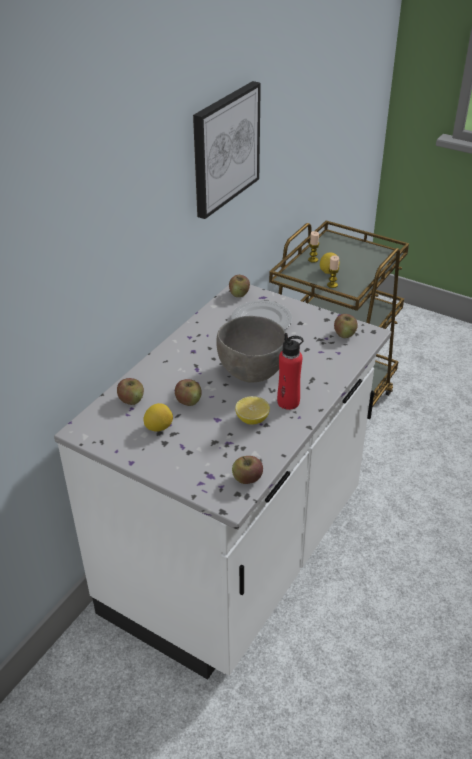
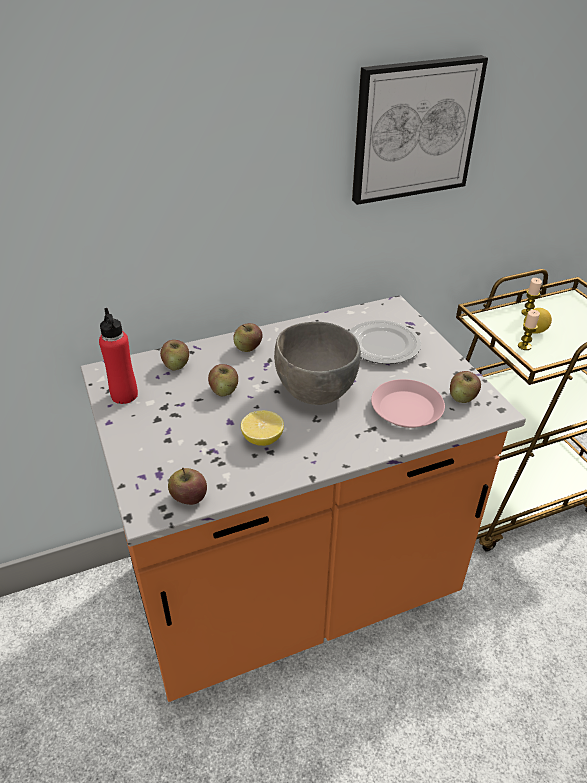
camera: 35 degrees right, 0 degrees up
white counter [54,285,391,680] -> orange counter [80,295,526,702]
lemon [143,403,173,431] -> none
apple [229,275,250,297] -> apple moved to [233,323,263,352]
red bottle [277,333,304,410] -> red bottle moved to [99,308,138,404]
none -> pink plate [371,379,445,428]

